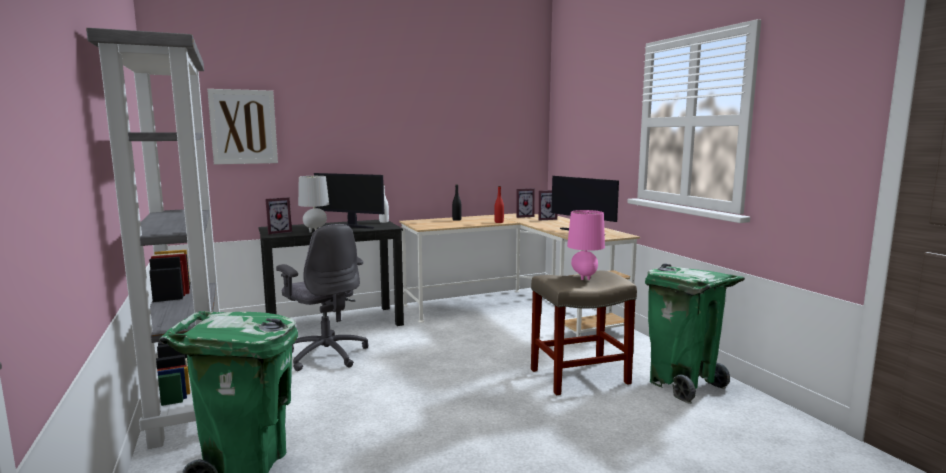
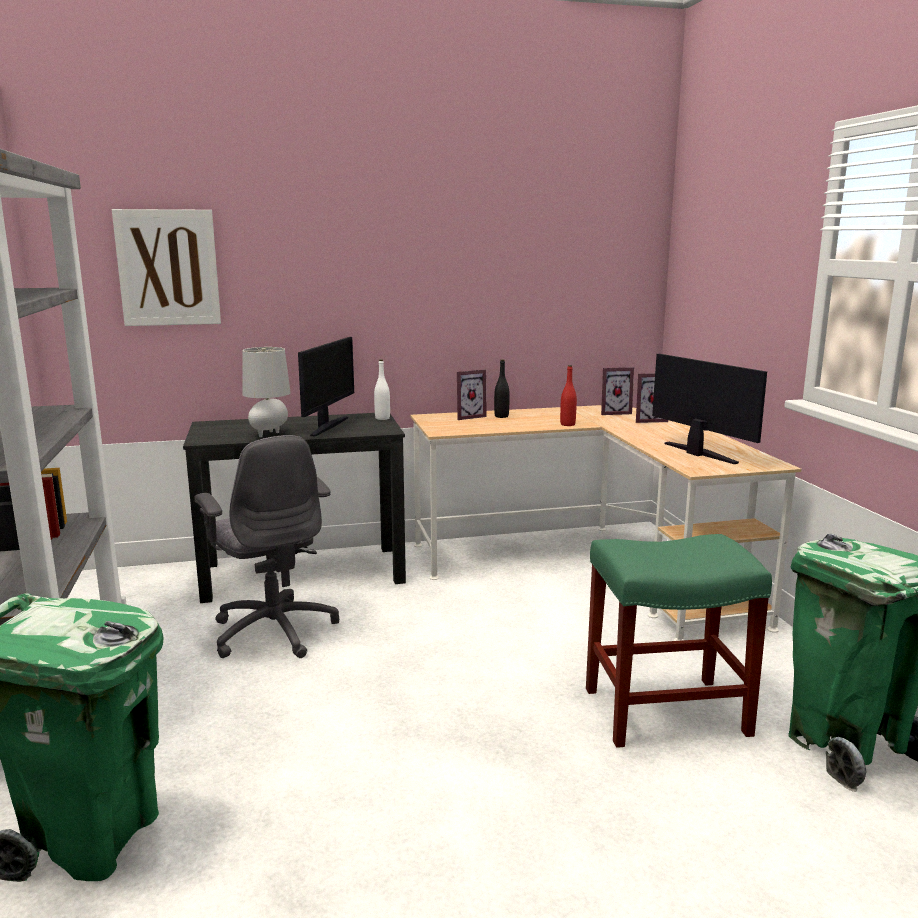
camera: 10 degrees right, 5 degrees up
picture frame [265,197,292,235] -> picture frame moved to [457,369,487,420]
monitor [314,173,385,229] -> monitor turned 105 degrees counterclockwise [298,337,354,436]
beige stool [531,270,637,395] -> green stool [586,534,772,748]
pink table lamp [567,210,605,280] -> none

